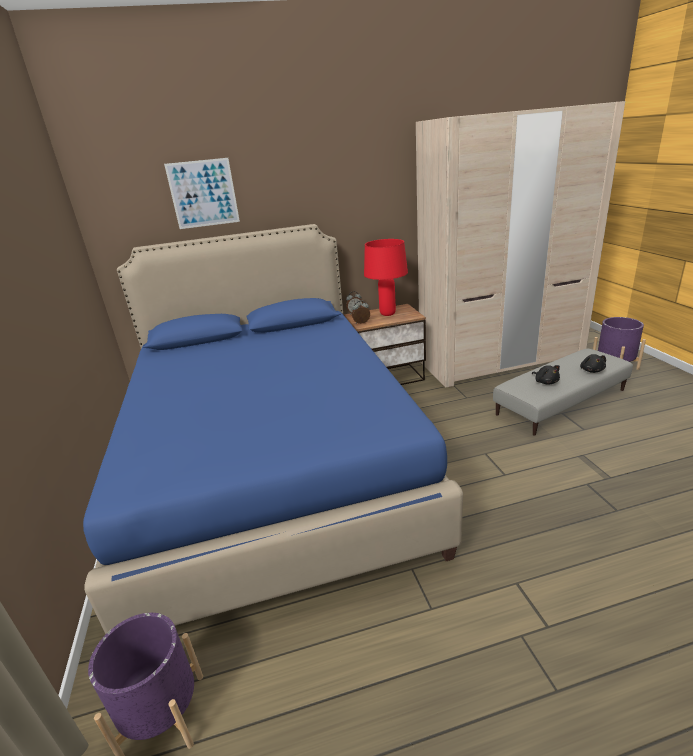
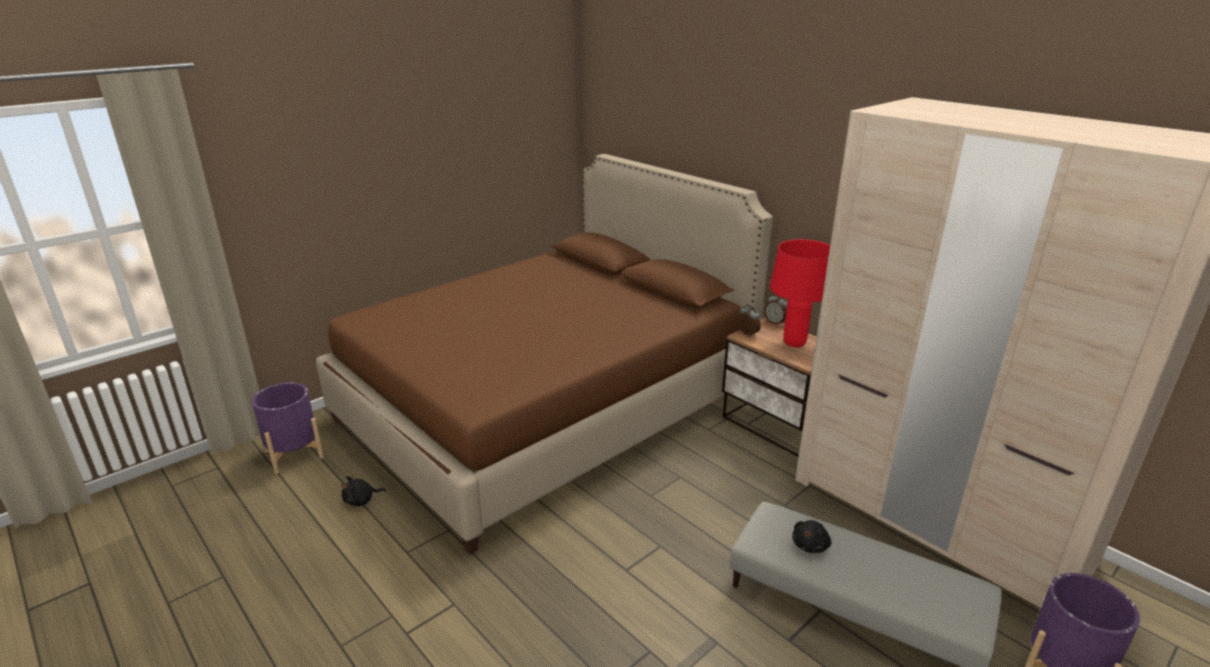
camera: 60 degrees right, 0 degrees up
blue bed [83,224,463,634] -> brown bed [316,154,773,554]
picture [164,158,240,229] -> none
black plush toy [580,354,606,373] -> black plush toy moved to [341,476,386,506]

